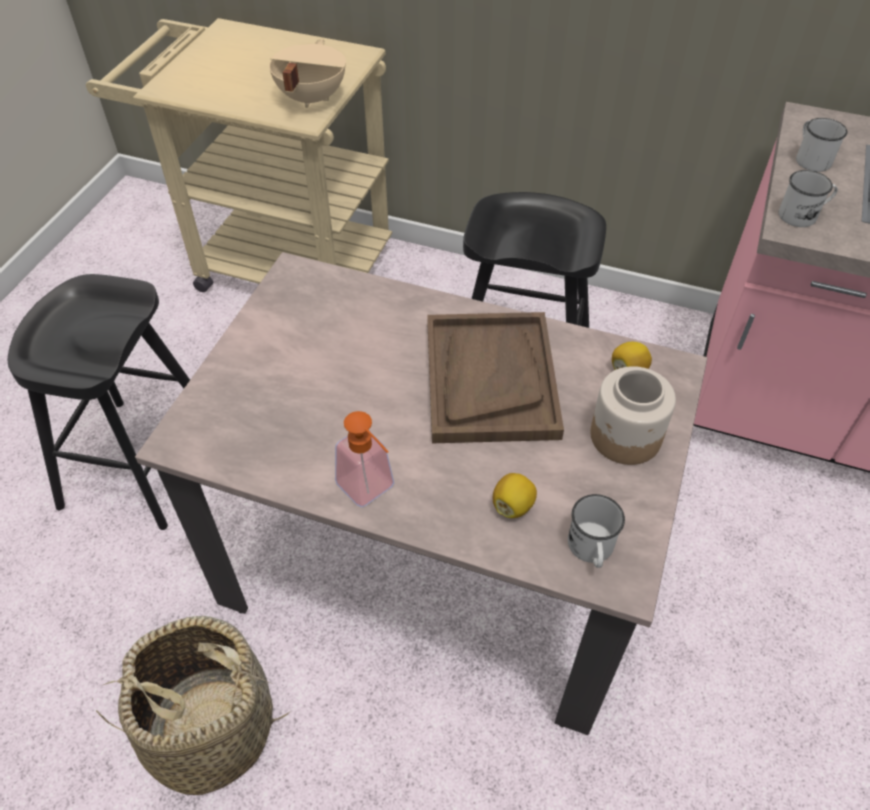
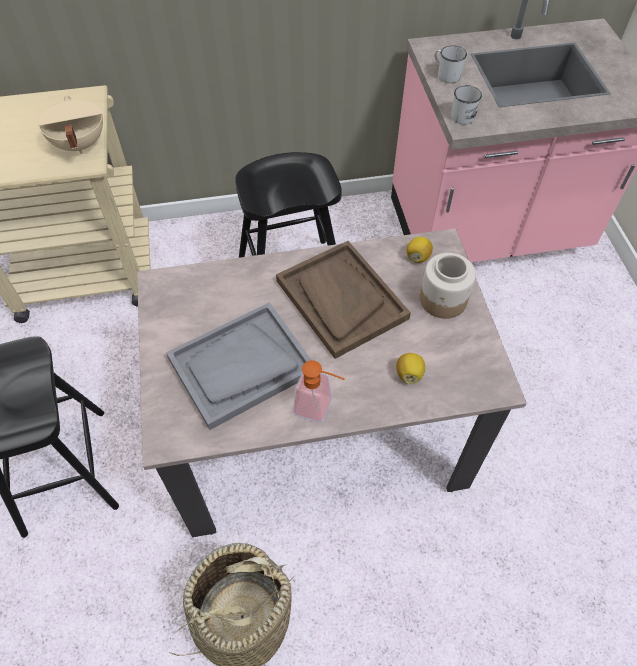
camera: 30 degrees left, 5 degrees up
white mug [568,494,625,568] -> none
none -> grey tray [166,302,311,430]

